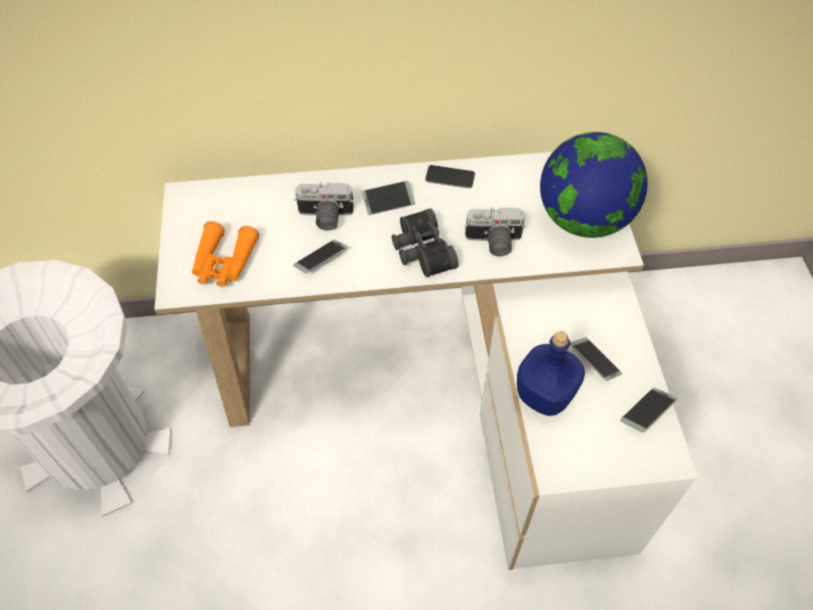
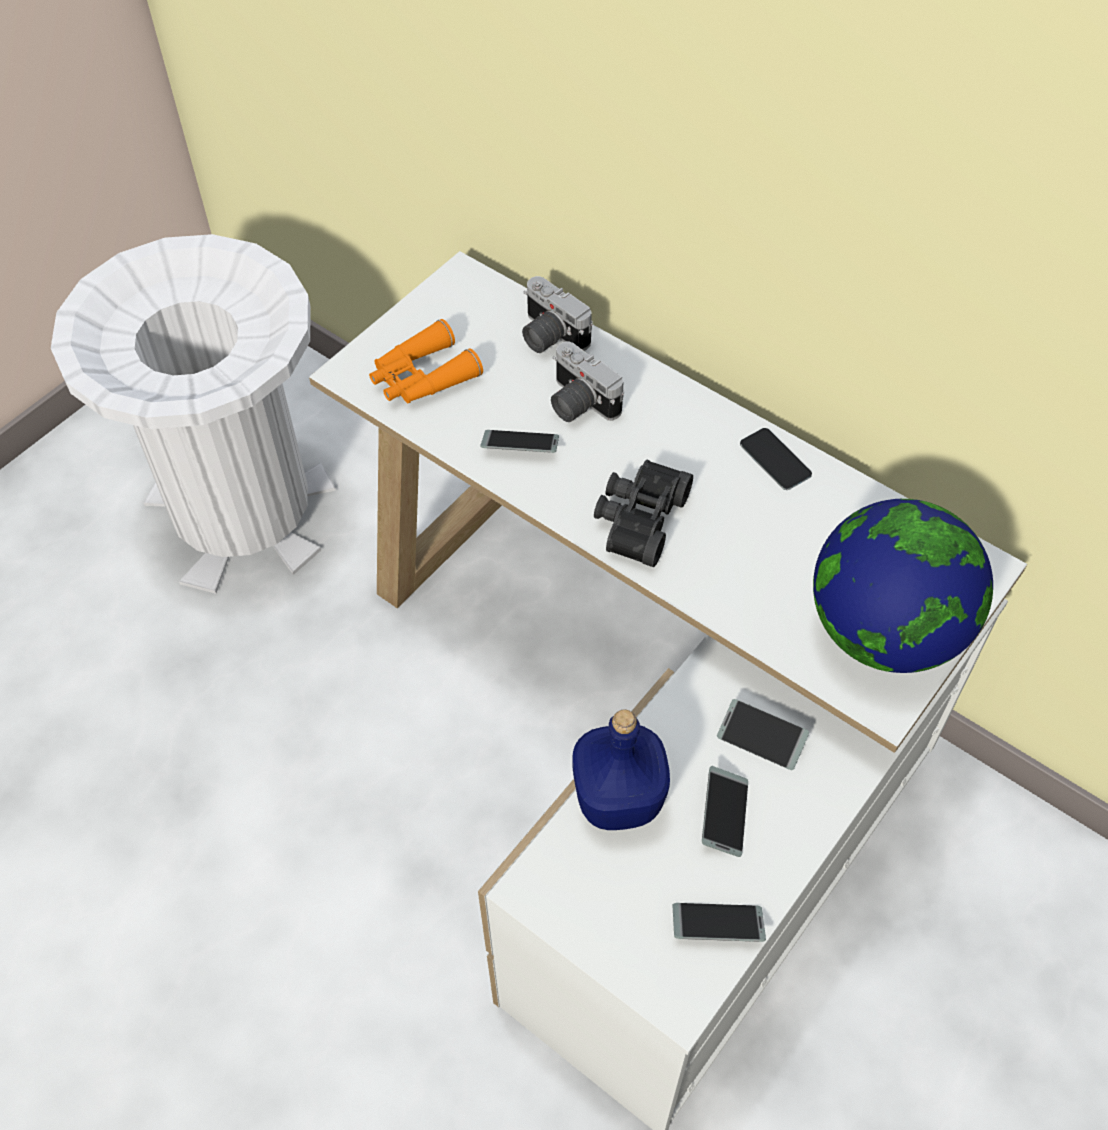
camera: 45 degrees right, 0 degrees up
phone [362,181,415,215] -> phone moved to [717,699,809,770]
camera [465,207,526,256] -> camera moved to [522,276,593,353]

